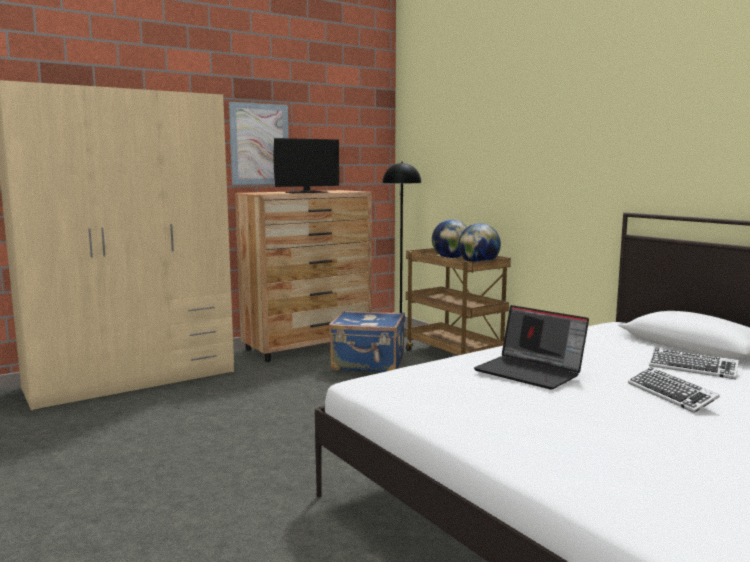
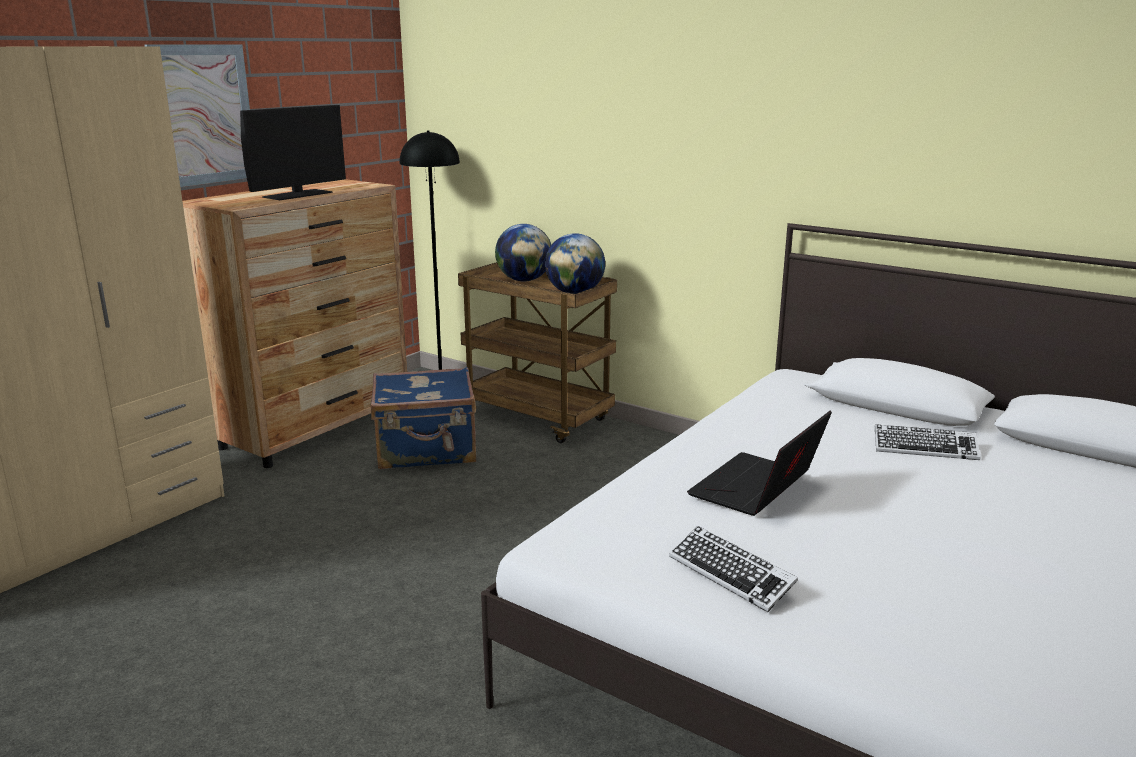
camera: 20 degrees left, 10 degrees up
laptop [474,305,589,390] -> laptop turned 105 degrees clockwise [687,411,832,516]
keyboard [628,367,720,413] -> keyboard moved to [669,526,798,612]

